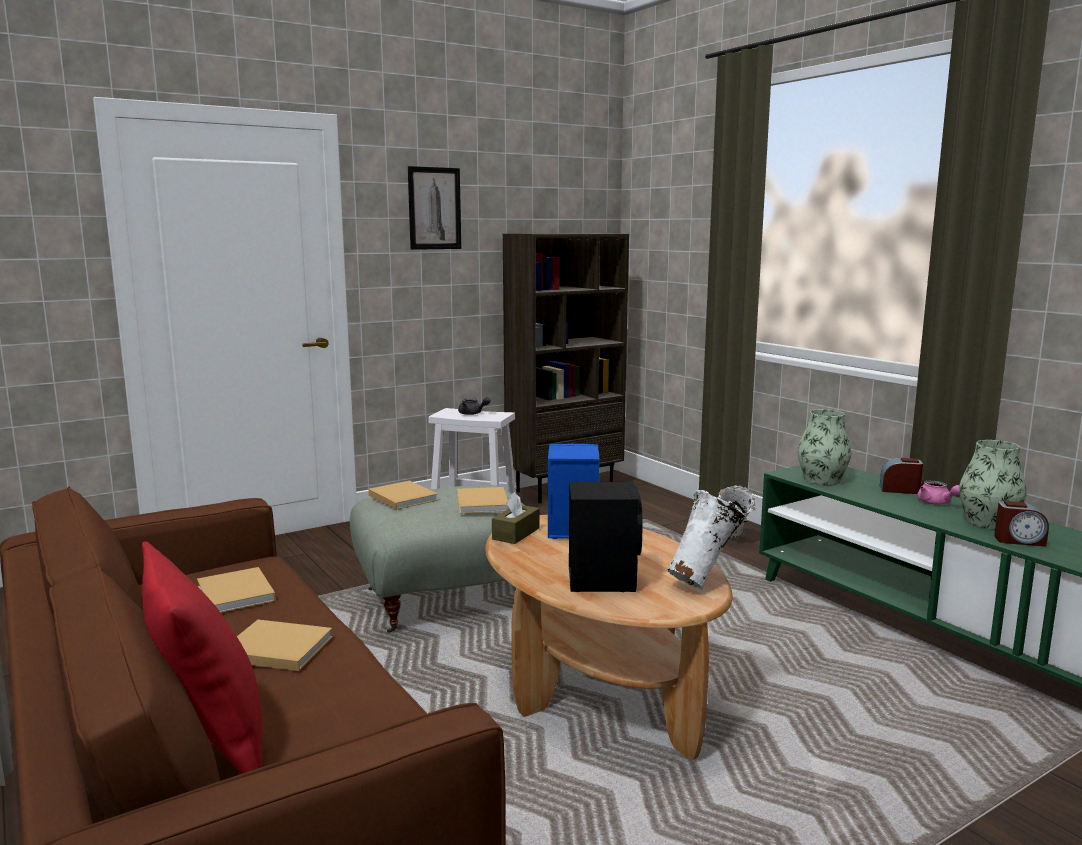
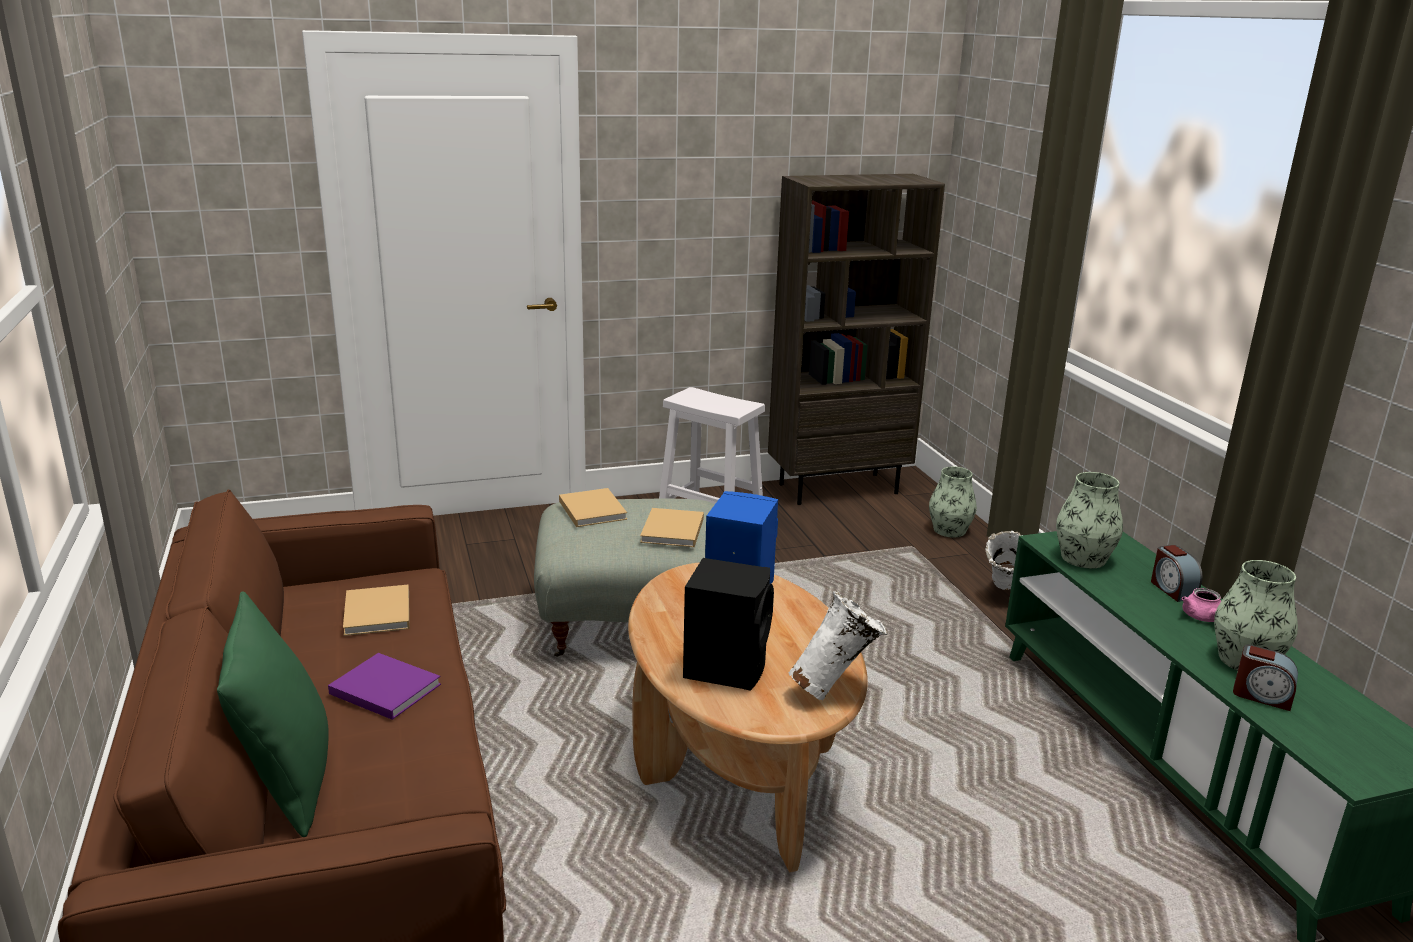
camera: 15 degrees right, 10 degrees up
red pillow [142,542,262,774] -> green pillow [217,592,329,837]
beige book [237,620,333,671] -> purple book [328,653,441,720]
picture [408,166,461,250] -> none
grey teapot [458,397,491,415] -> none
brown tissue box [492,492,540,544] -> none
alarm clock [880,458,923,494] -> alarm clock turned 135 degrees counterclockwise [1151,545,1203,602]
none -> vase [929,467,977,538]

